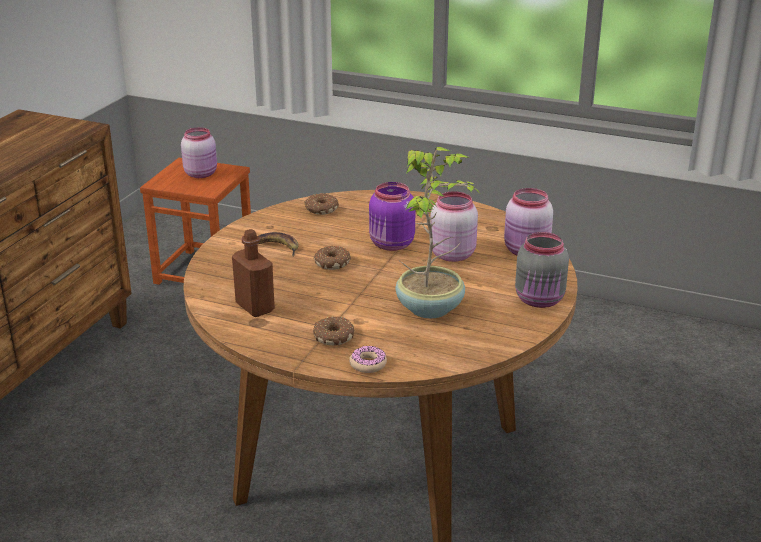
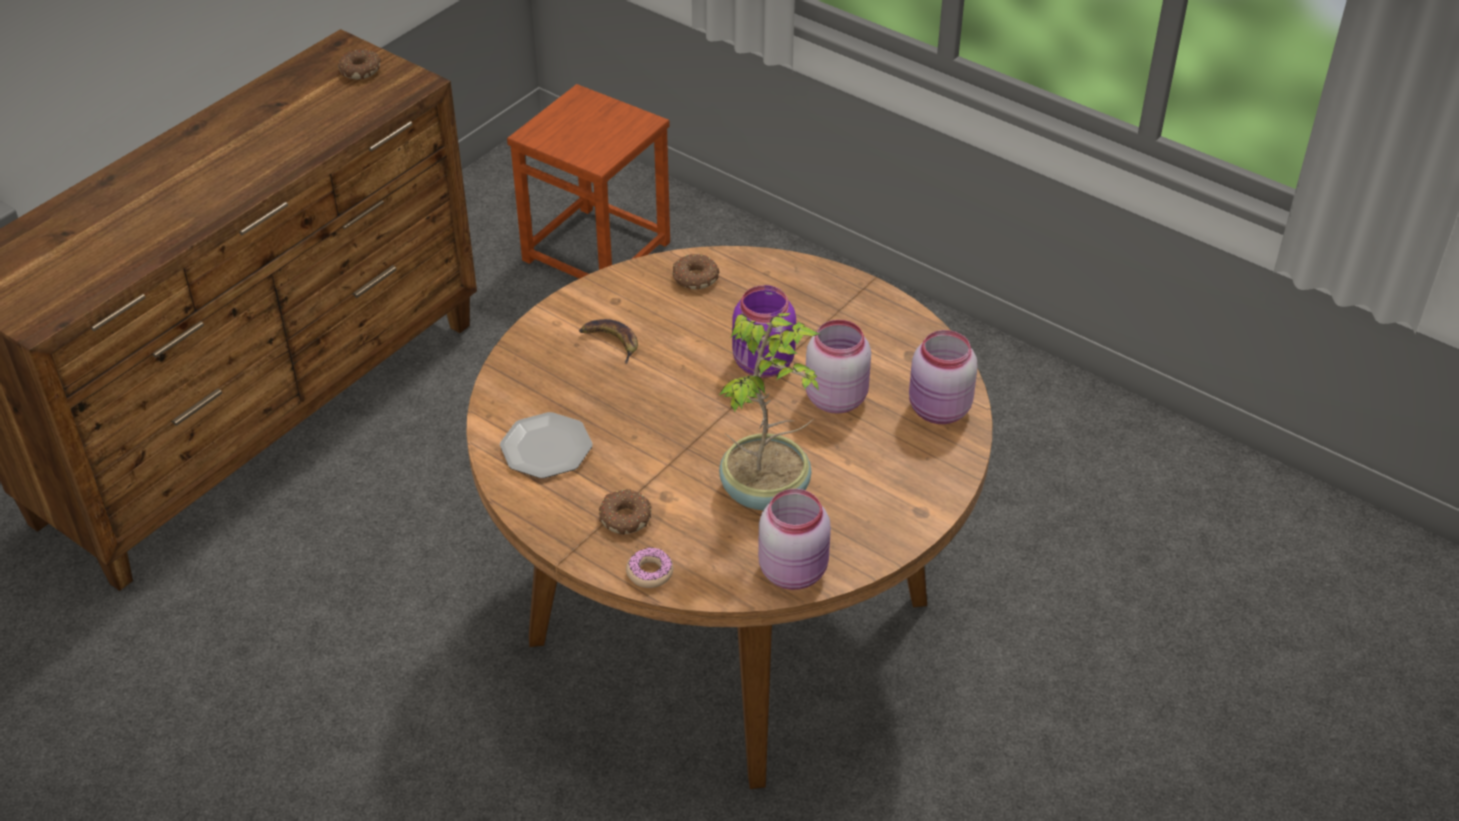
camera: 15 degrees right, 15 degrees up
pink jar [181,127,217,178] -> pink jar moved to [758,489,831,590]
brown bottle [232,229,275,317] -> plate [500,412,593,478]
donut [314,246,351,270] -> donut moved to [338,49,381,79]
grey jar [515,232,569,308] -> none

